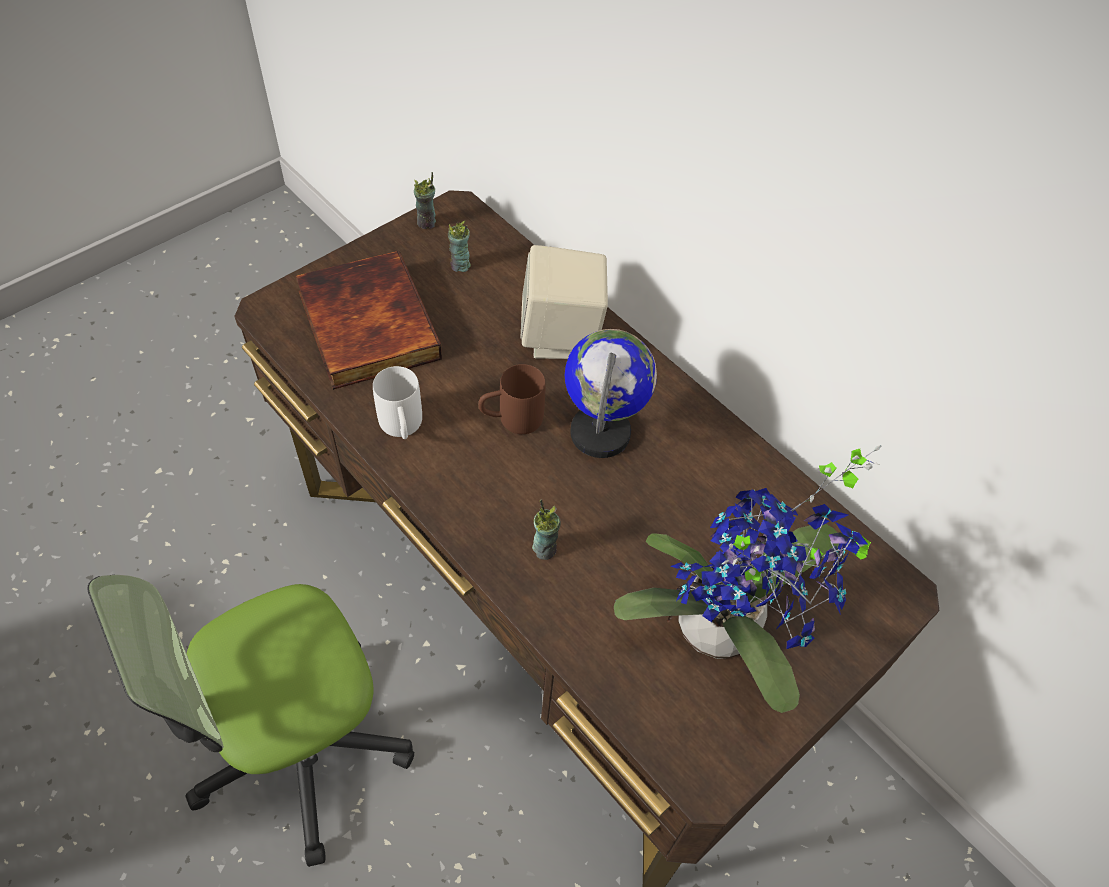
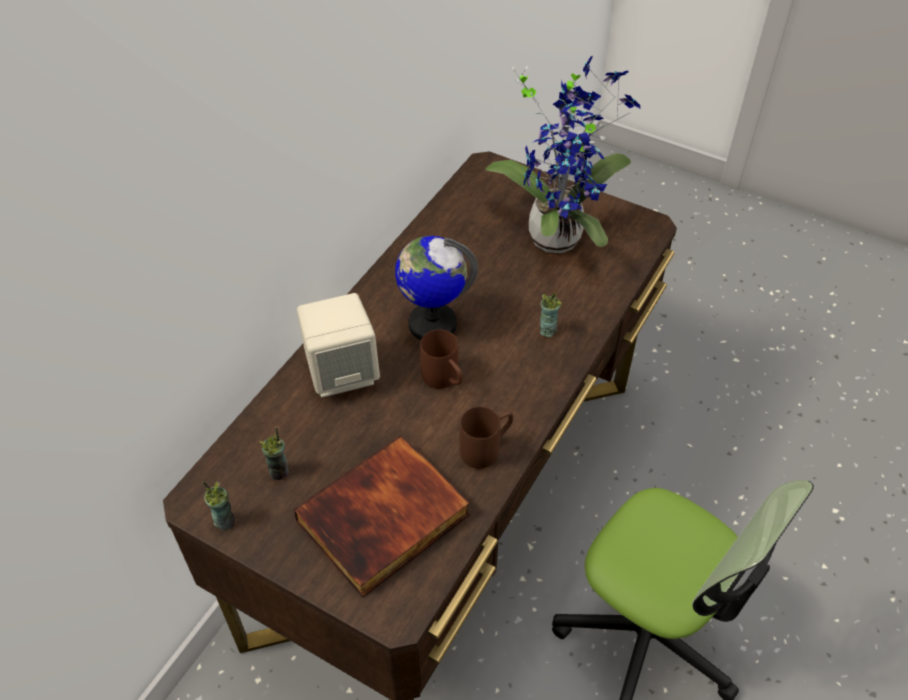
camera: 105 degrees left, 5 degrees down
white mug [373,366,422,439] -> brown mug [460,407,513,469]

